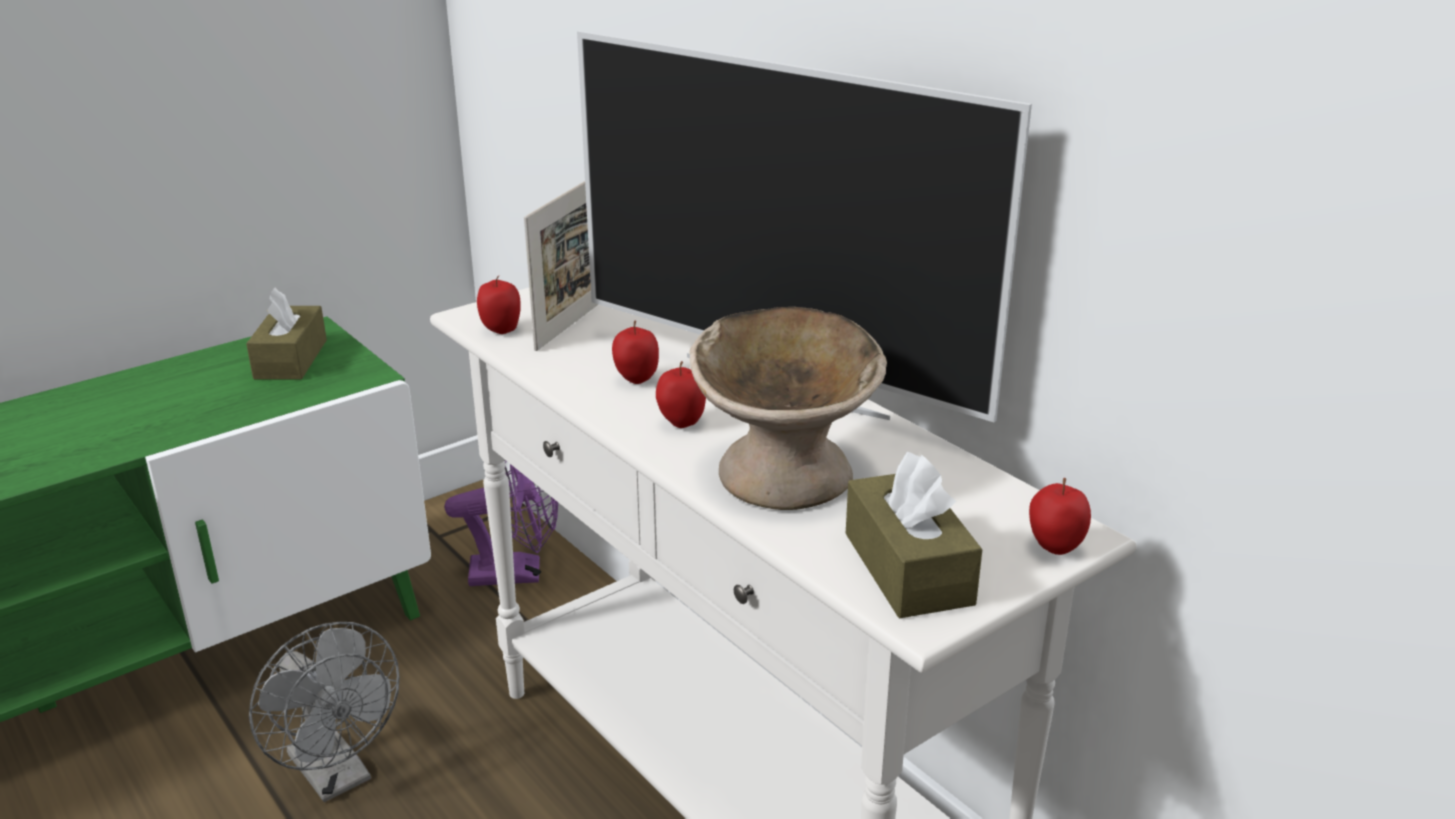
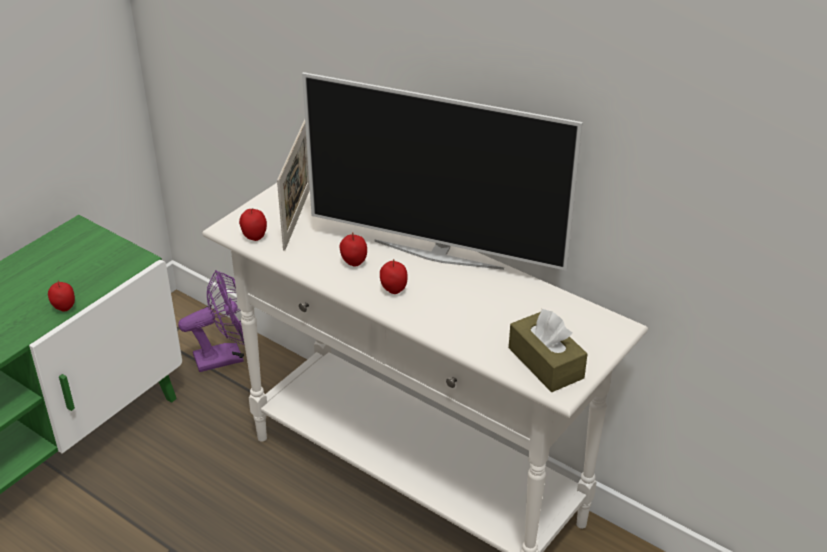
camera: 15 degrees left, 10 degrees up
brown tissue box [246,288,327,379] -> none
grey fan [249,622,399,802] -> none
beige bowl [689,307,887,510] -> none
apple [1029,478,1091,555] -> apple moved to [48,280,75,312]

